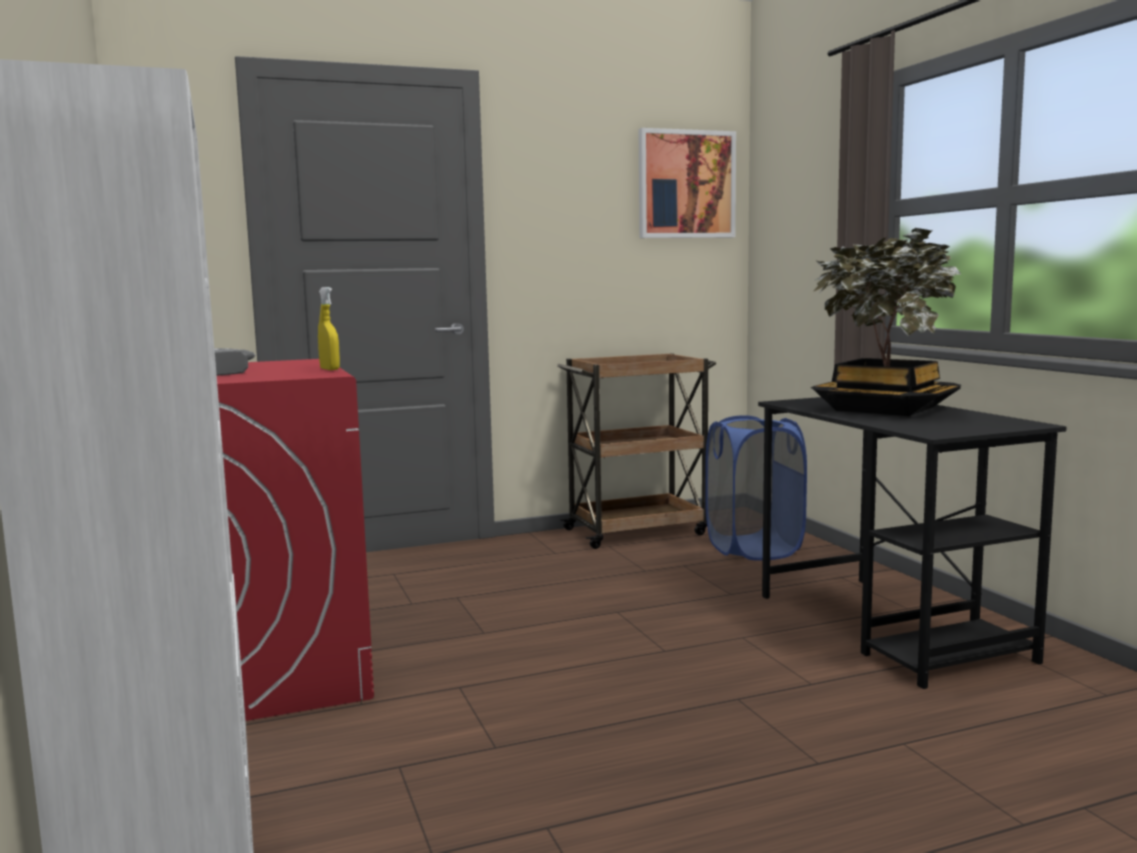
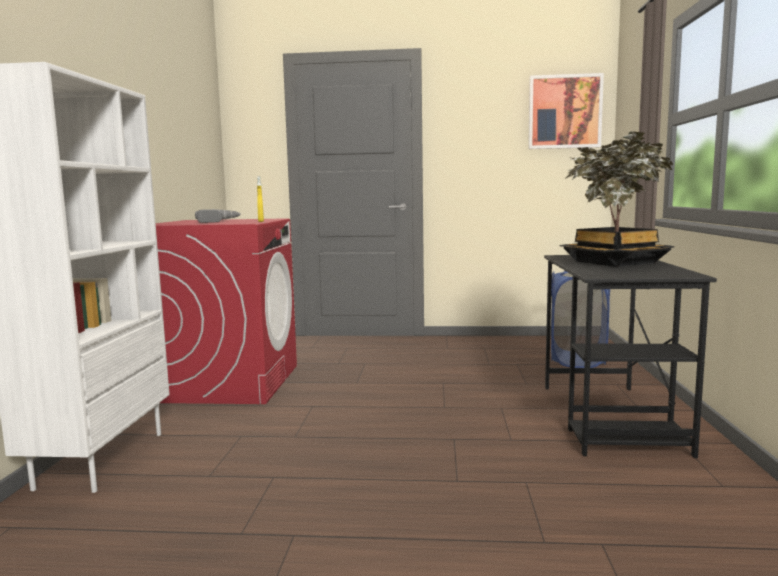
camera: 25 degrees right, 0 degrees up
brown cart [557,353,716,549] -> none

